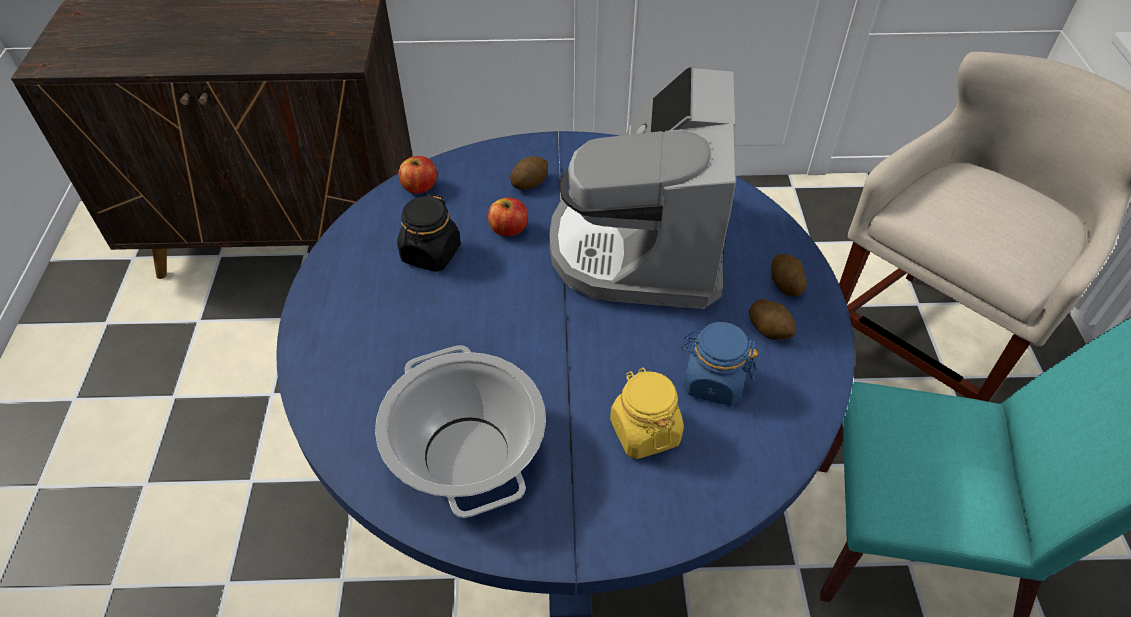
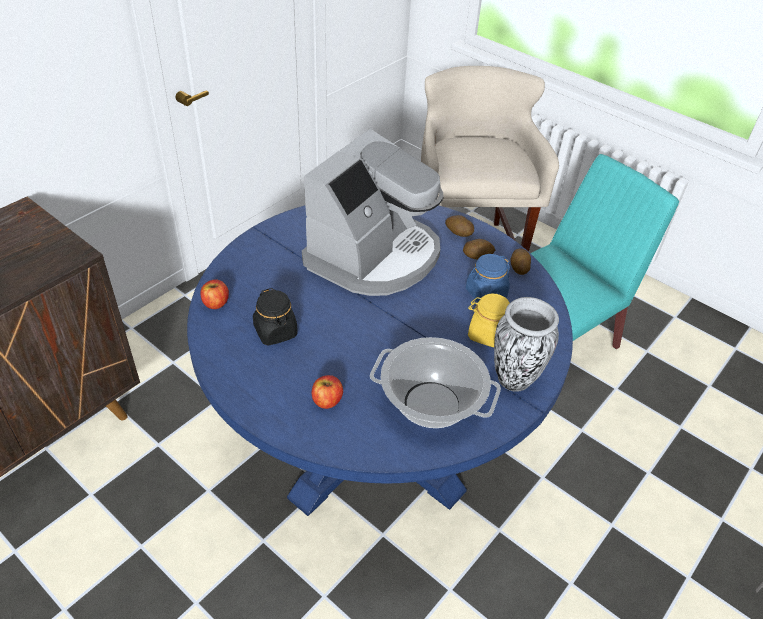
camera: 50 degrees left, 5 degrees down
apple [488,197,528,237] -> apple moved to [312,375,343,409]
potato [510,156,548,189] -> potato moved to [510,248,531,275]
coffee machine [549,65,736,309] -> coffee machine turned 105 degrees counterclockwise [302,129,444,296]
none -> vase [494,297,559,392]

